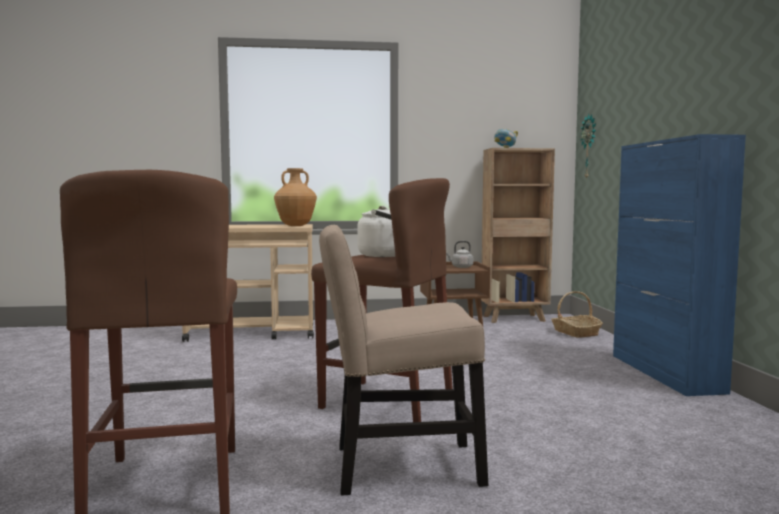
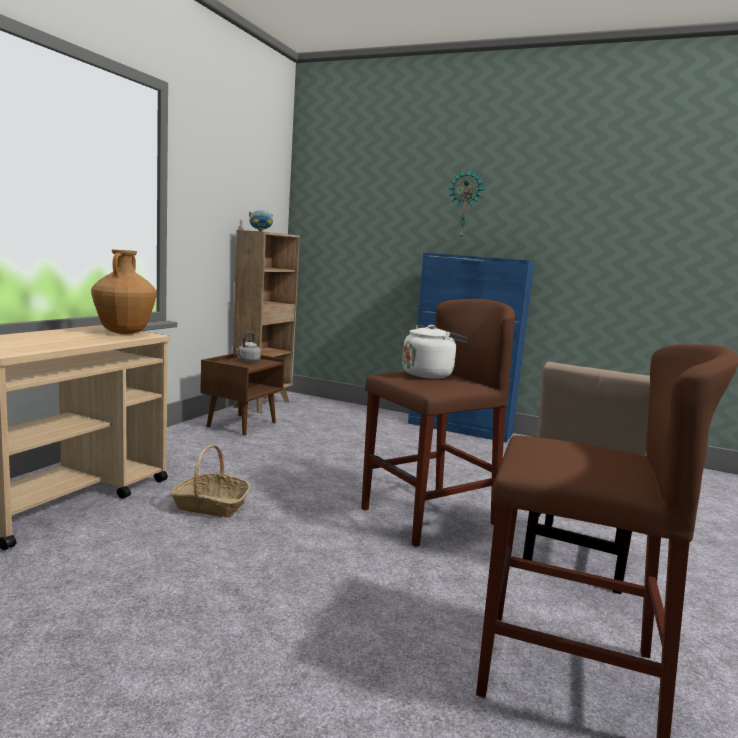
camera: 60 degrees left, 5 degrees up
basket [551,291,603,338] -> basket moved to [170,444,251,517]
wall clock [581,114,596,180] -> wall clock moved to [448,169,485,238]

